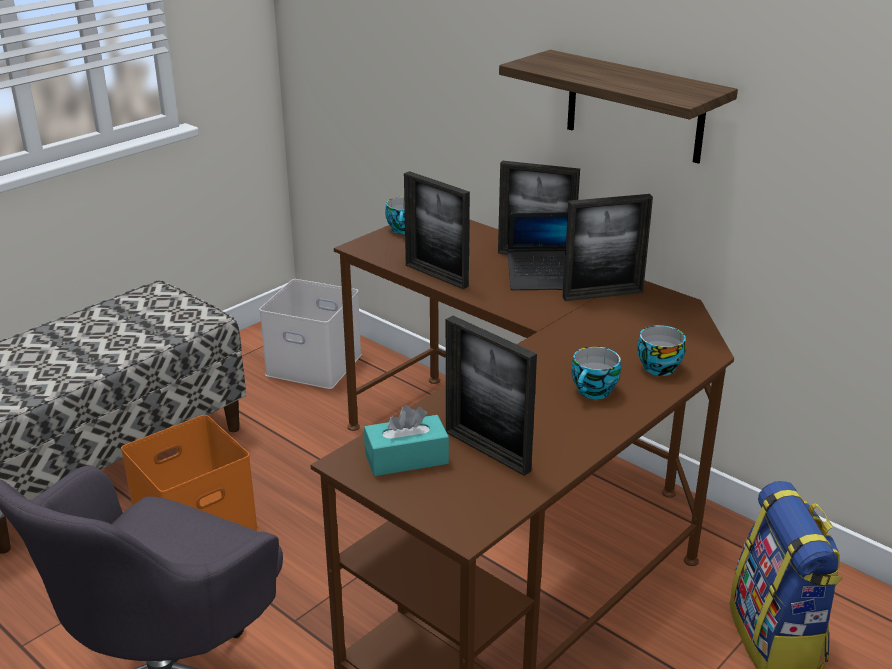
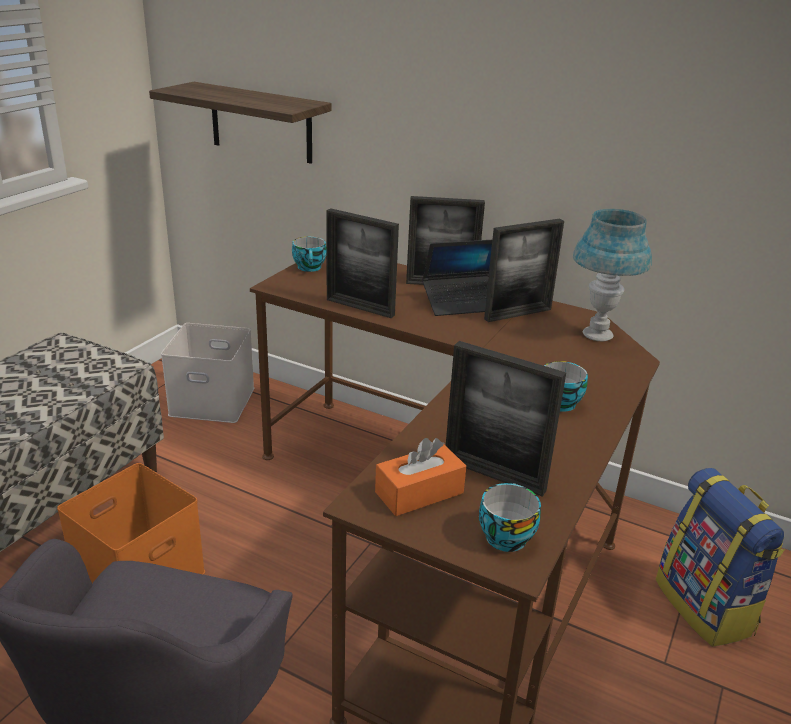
camera: 15 degrees left, 0 degrees up
turquoise tissue box [364,405,449,476] -> orange tissue box [375,438,466,516]
shelf [499,50,738,164] -> shelf moved to [149,82,332,164]
cup [637,325,686,376] -> cup moved to [479,483,541,552]
none -> blue table lamp [573,209,652,342]

